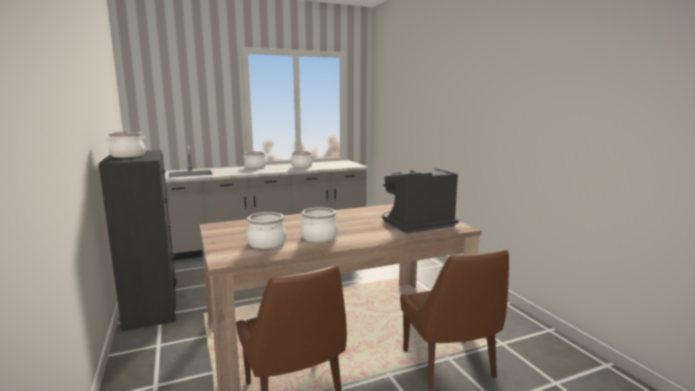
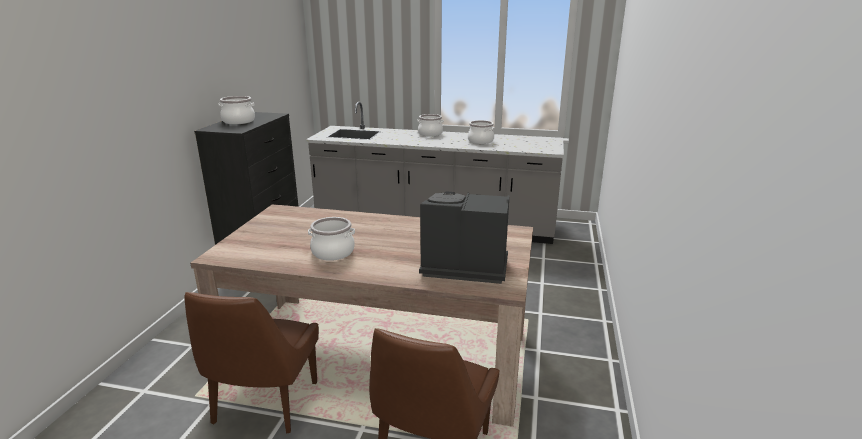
camera: 35 degrees right, 10 degrees up
cooking pot [246,212,286,249] -> none

